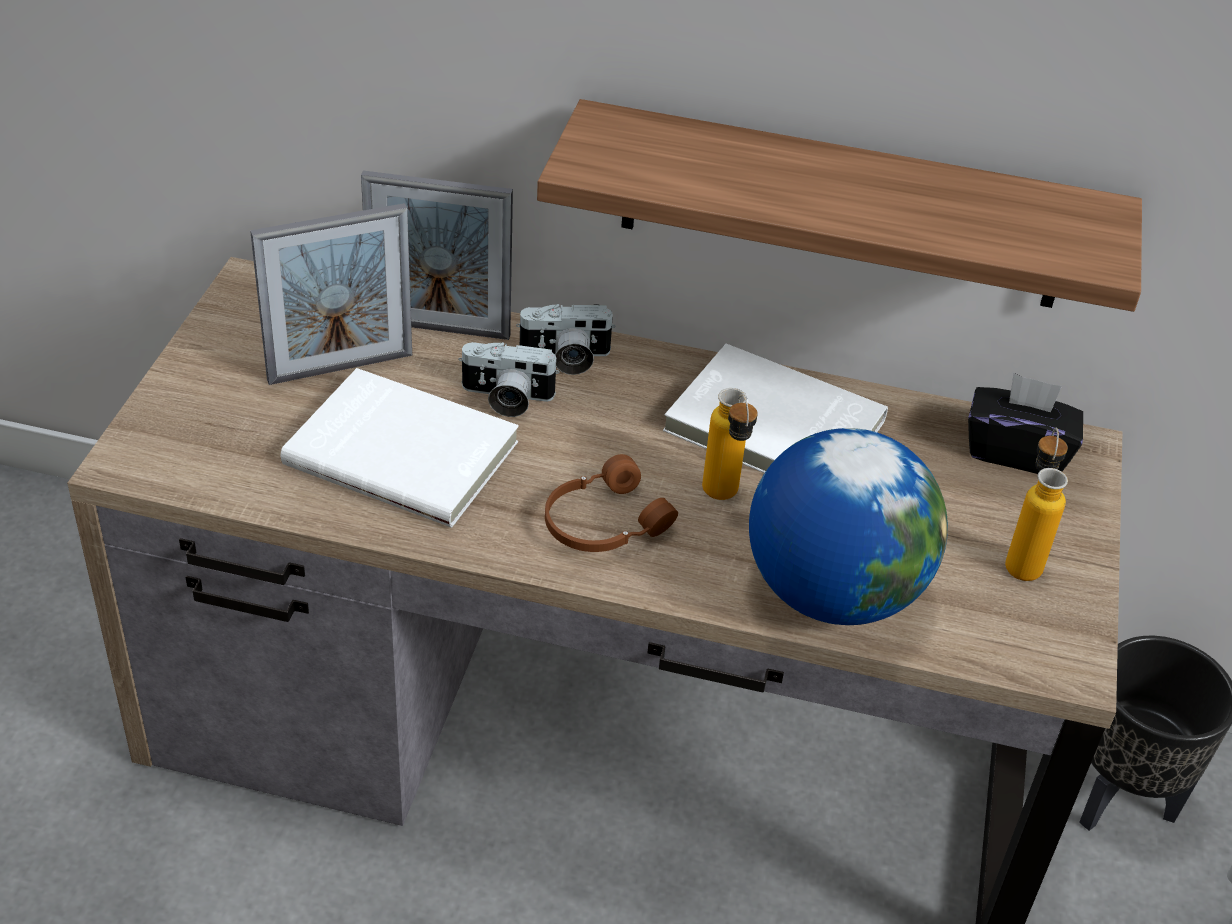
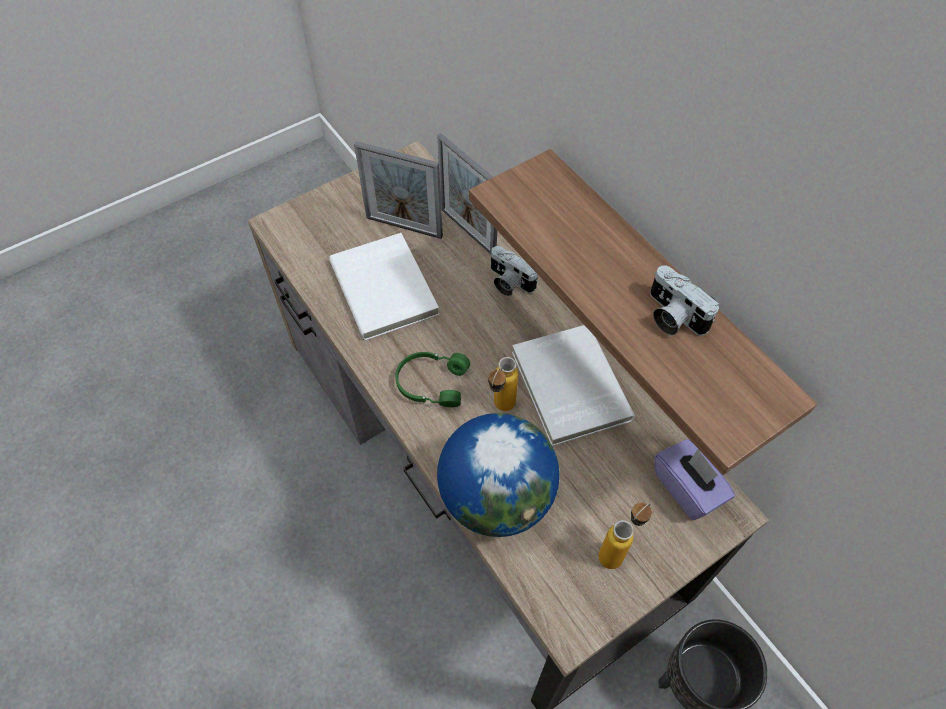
camera: 45 degrees right, 15 degrees up
camera [458,342,559,417] -> camera moved to [650,265,719,336]
brown headphones [545,454,678,552] -> green headphones [395,352,470,407]
black tissue box [968,373,1083,474] -> purple tissue box [655,439,735,520]

